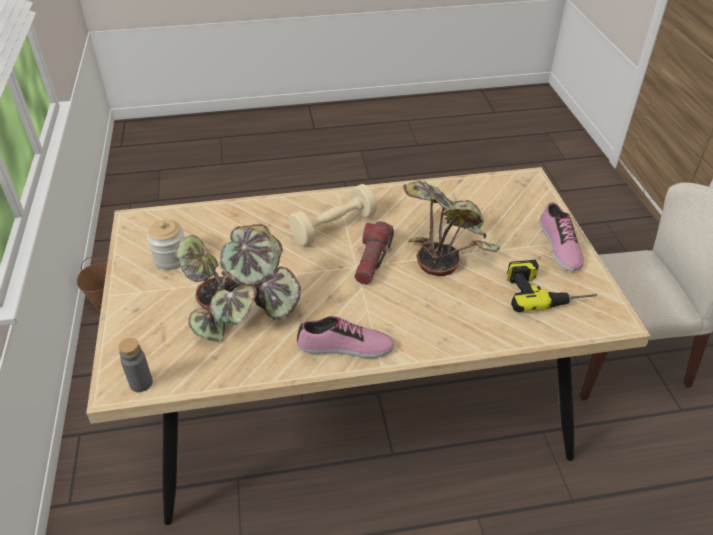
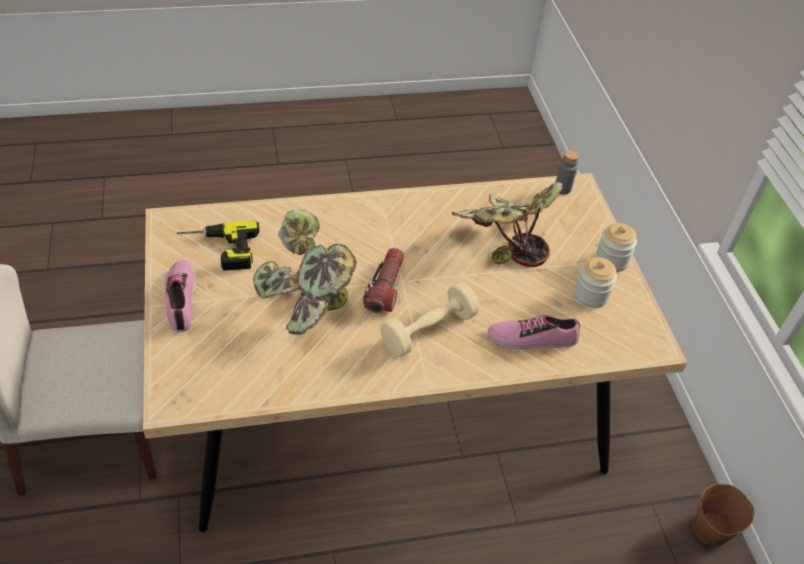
camera: 175 degrees right, 5 degrees up
shoe [297,316,394,358] -> shoe moved to [488,315,580,349]
none -> jar [595,223,637,272]

